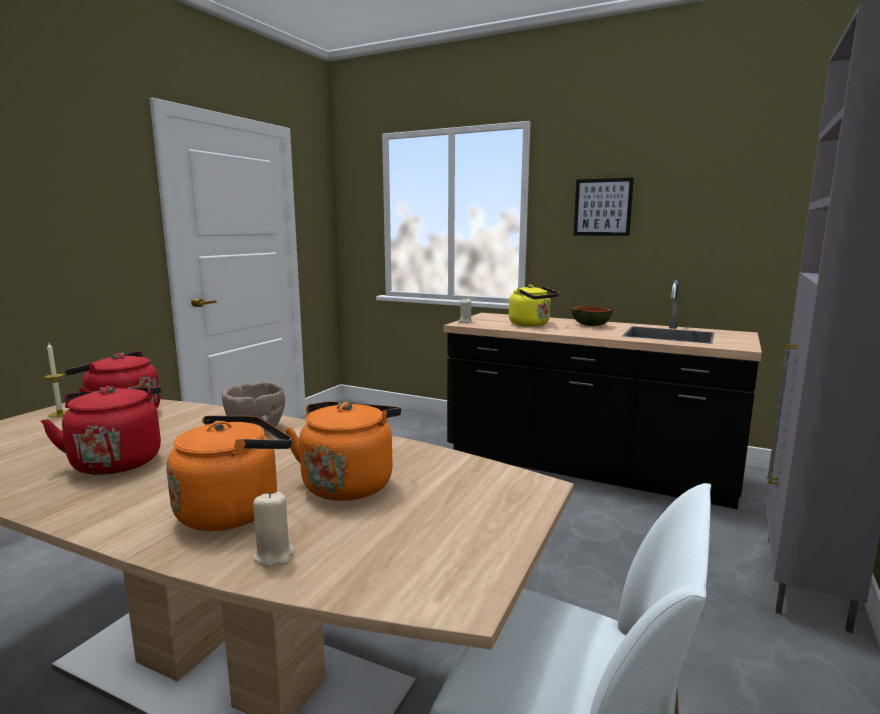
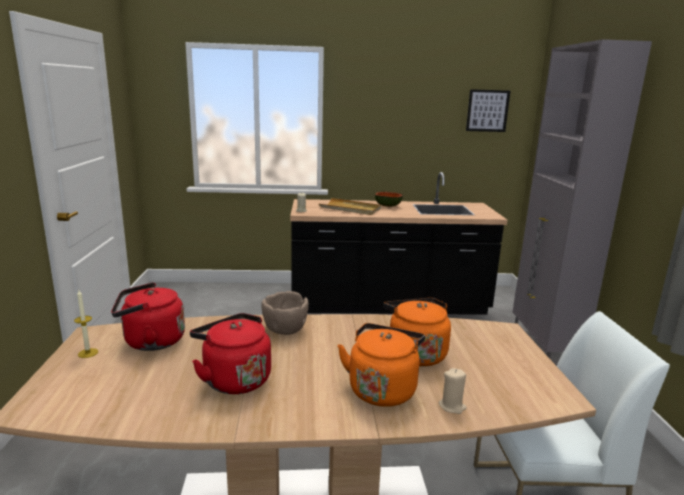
camera: 30 degrees left, 5 degrees up
yellow kettle [509,284,559,326] -> beige tray [319,198,381,215]
picture [574,178,634,236] -> picture moved to [466,89,511,132]

